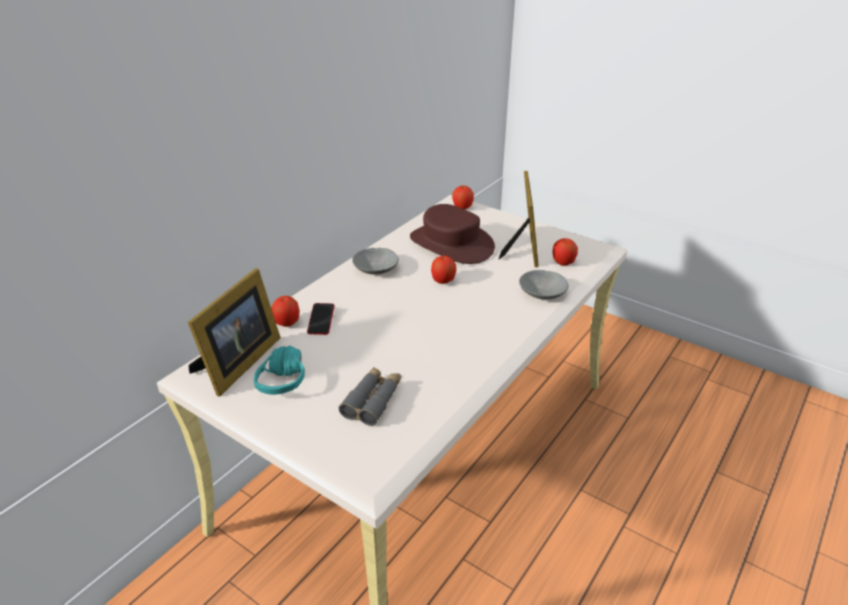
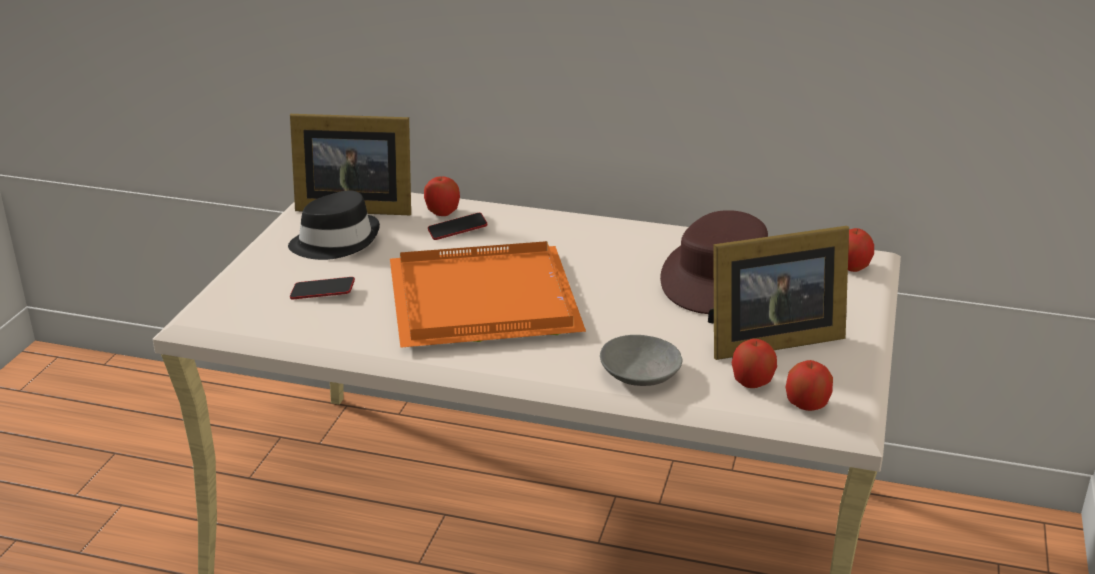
camera: 70 degrees right, 5 degrees down
turquoise headphones [254,346,305,395] -> black hat [288,190,380,260]
grey binoculars [339,367,401,426] -> phone [290,277,355,299]
grey bowl [352,248,399,274] -> none
apple [431,256,456,284] -> apple moved to [786,360,833,411]
none -> orange tray [390,241,586,348]

